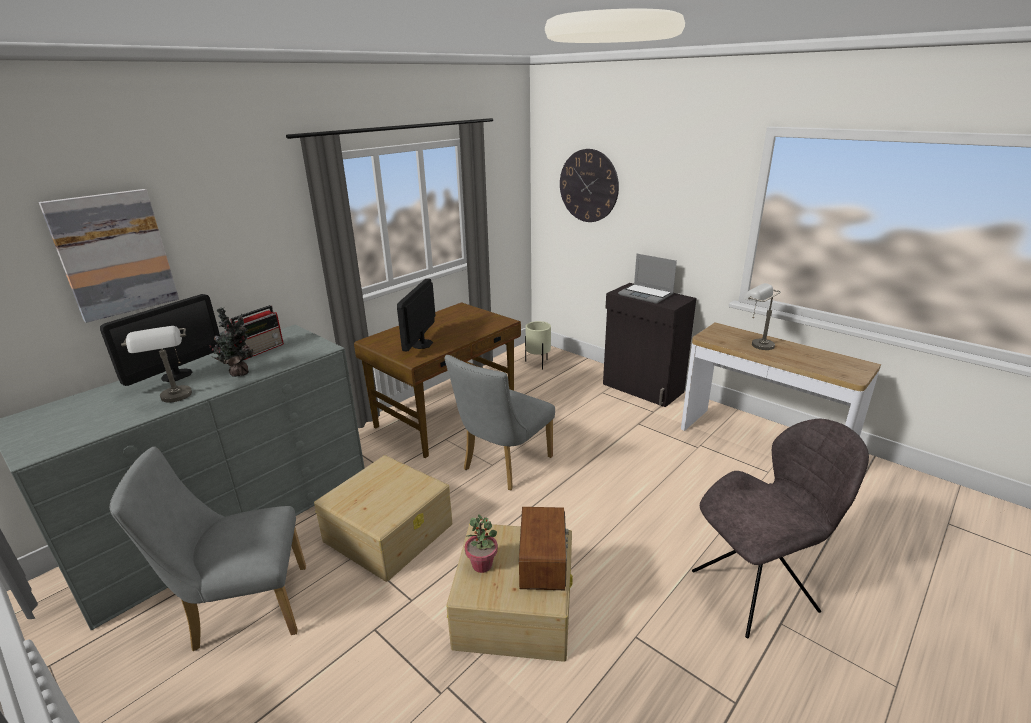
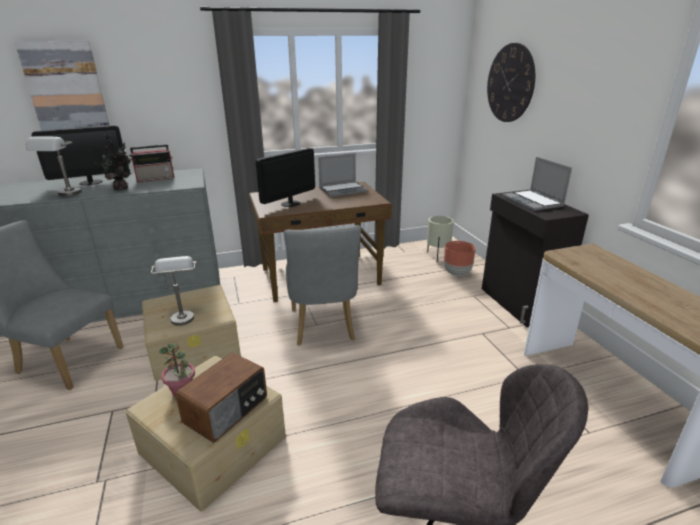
camera: 30 degrees right, 0 degrees up
grey chair [445,355,555,490] -> grey chair turned 75 degrees counterclockwise [284,225,361,346]
grey table lamp [743,283,781,350] -> grey table lamp moved to [151,256,197,326]
none -> laptop [318,153,368,197]
none -> brown planter [444,241,476,276]

